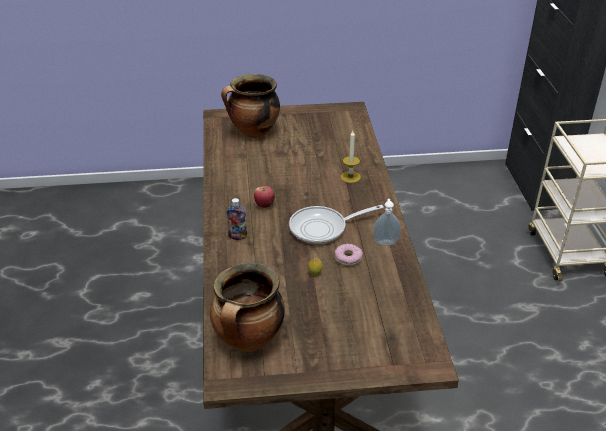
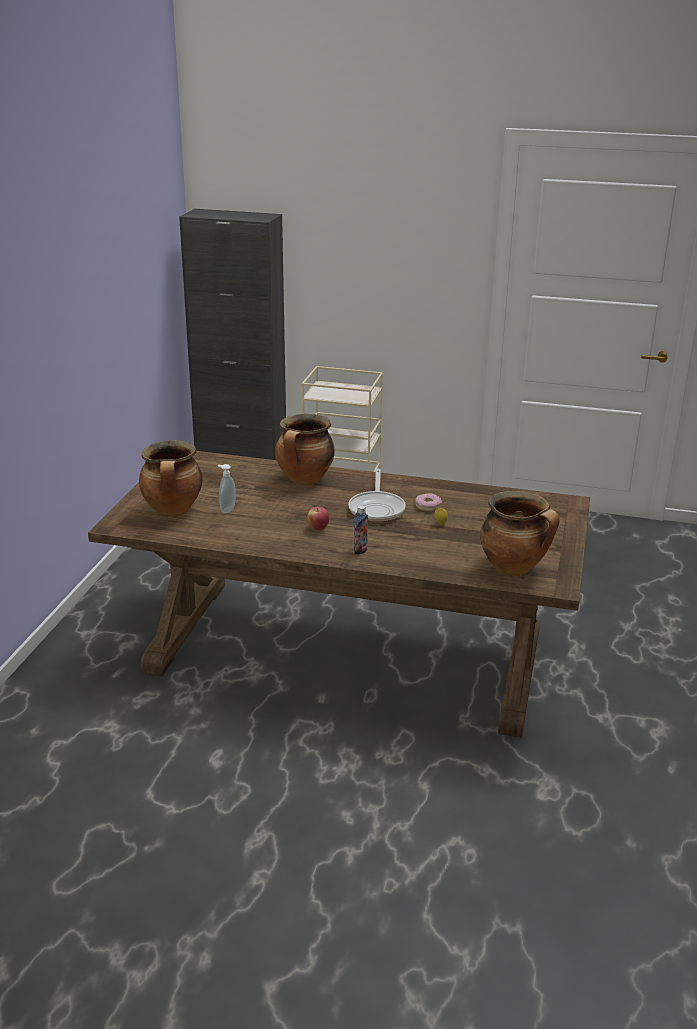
camera: 70 degrees left, 10 degrees down
candle [340,131,361,183] -> cooking pot [275,414,335,486]
soap dispenser [373,199,401,245] -> soap dispenser moved to [218,464,236,513]

